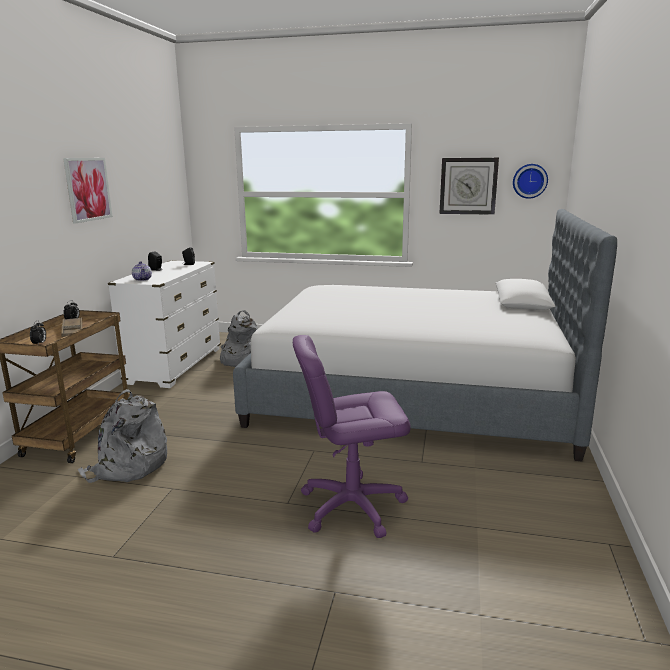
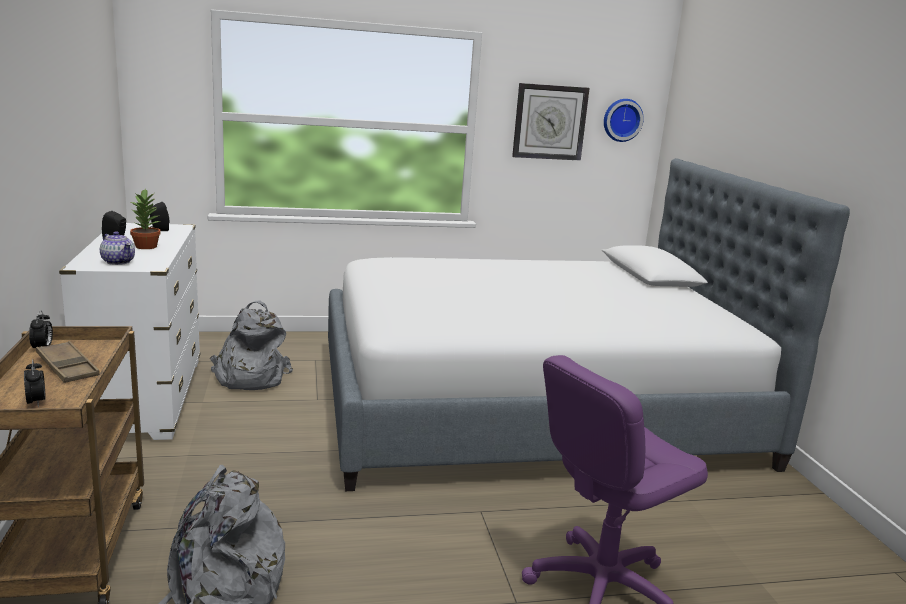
camera: 25 degrees left, 0 degrees up
picture [63,158,113,223] -> none
none -> potted plant [129,188,161,249]

